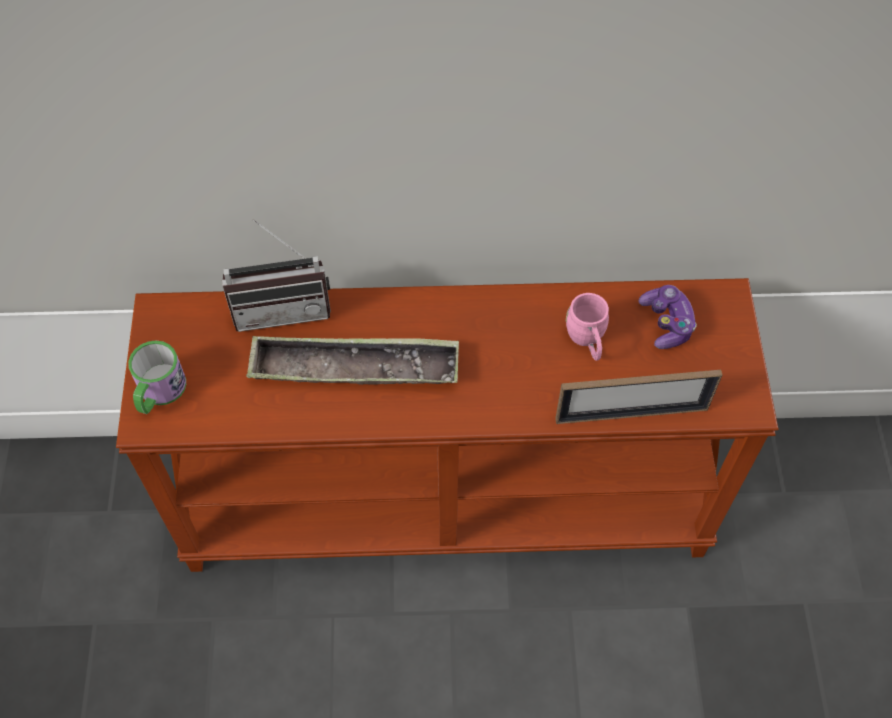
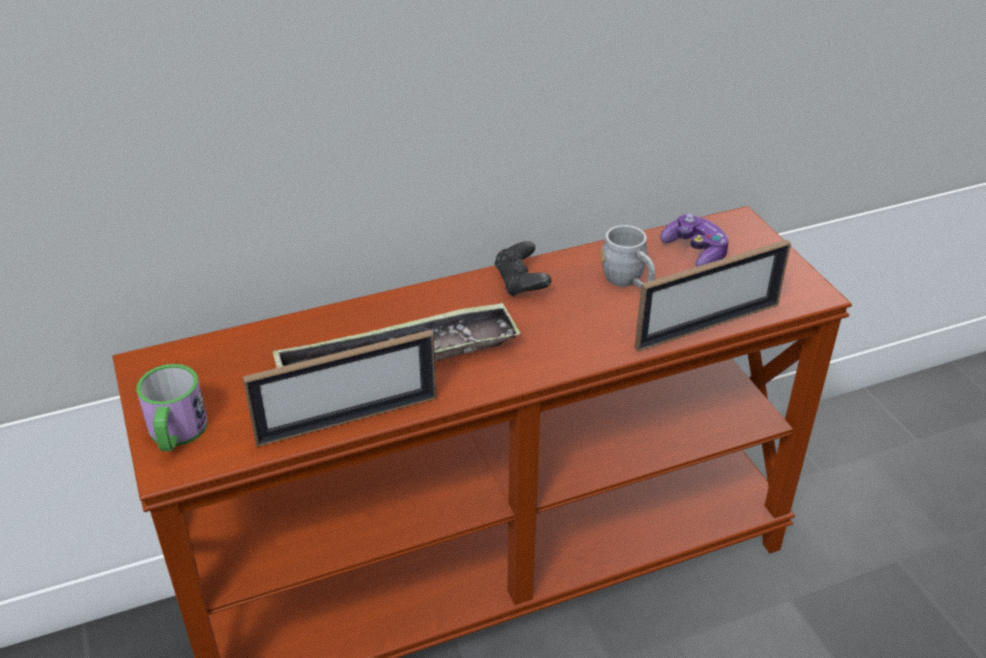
camera: 20 degrees left, 20 degrees down
radio [222,219,331,332] -> none
pink mug [566,293,609,361] -> grey mug [601,225,655,288]
none -> picture frame [243,330,437,447]
none -> black game controller [494,241,552,297]

